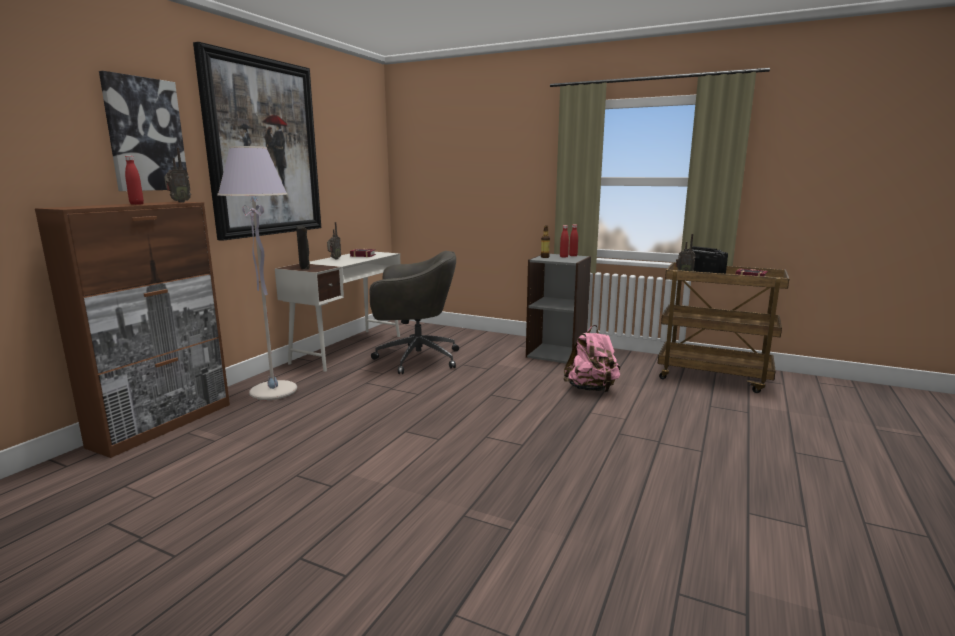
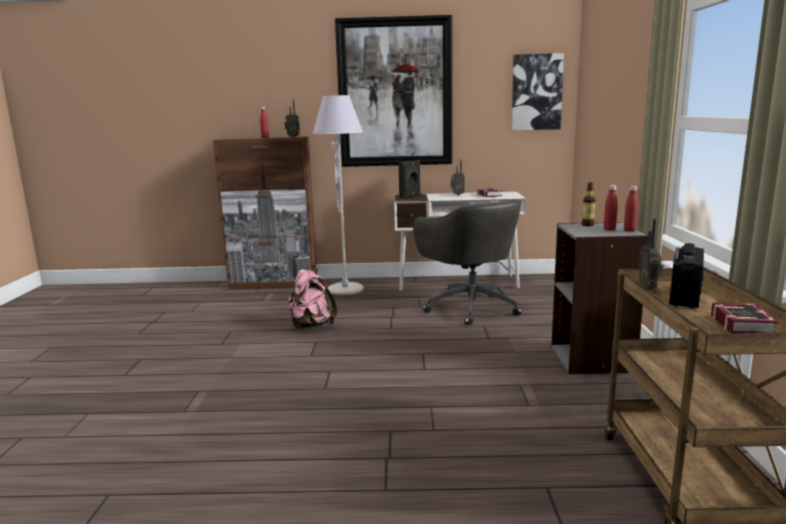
camera: 65 degrees right, 0 degrees up
picture [99,71,187,191] -> picture moved to [512,53,564,131]
pink backpack [563,325,620,392] -> pink backpack moved to [288,265,337,329]

